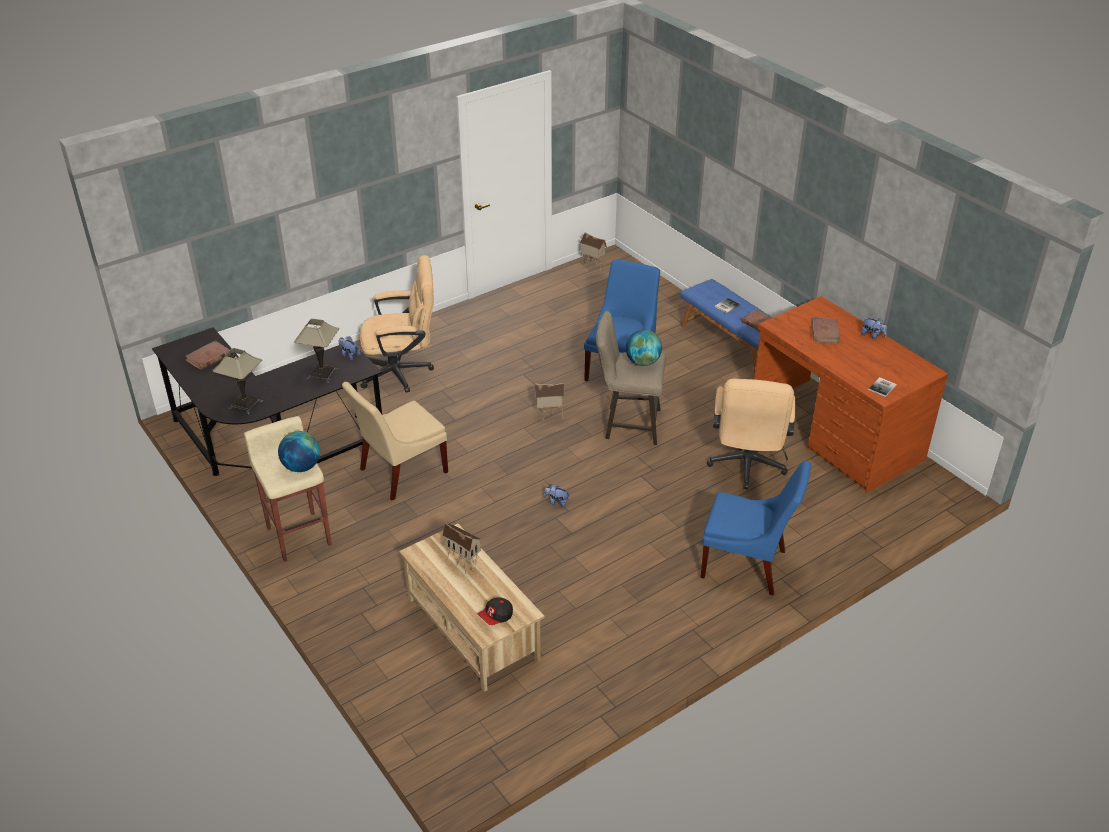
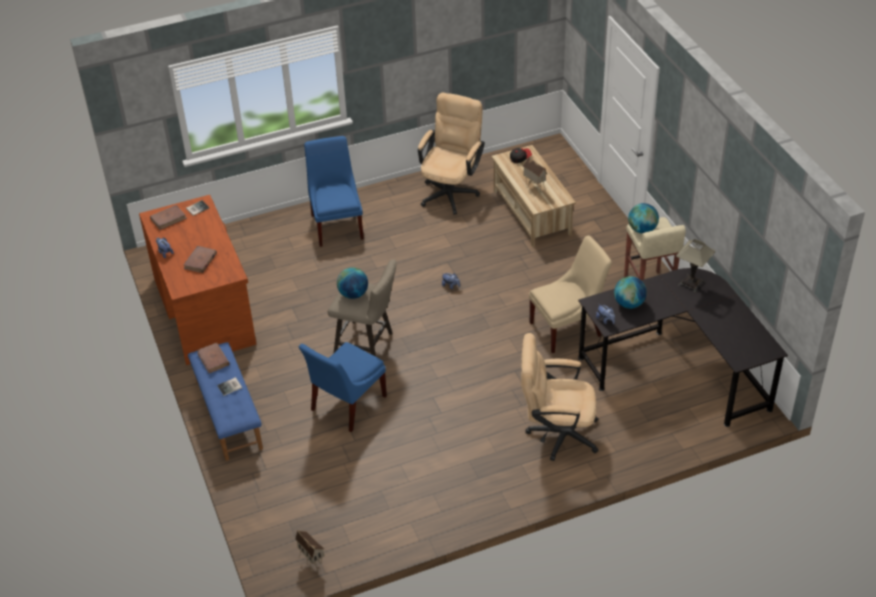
camera: 165 degrees left, 5 degrees up
brown book [186,341,231,370] -> brown book moved to [150,205,187,230]
table lamp [294,319,339,383] -> globe [614,276,647,309]
toy house [535,383,565,421] -> none
blue chair [700,461,811,595] -> blue chair turned 45 degrees clockwise [304,136,364,247]
beige office chair [707,379,796,489] -> beige office chair moved to [418,92,485,215]

